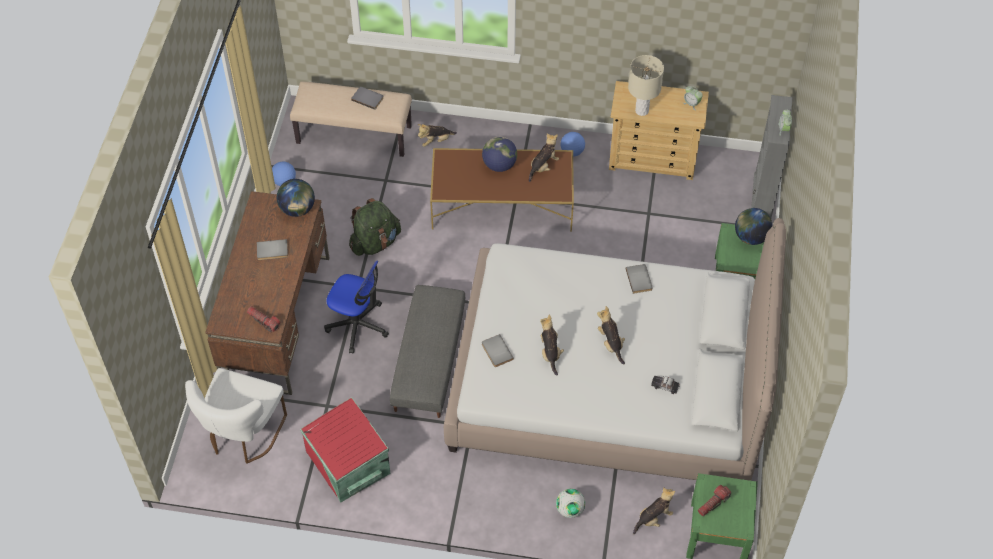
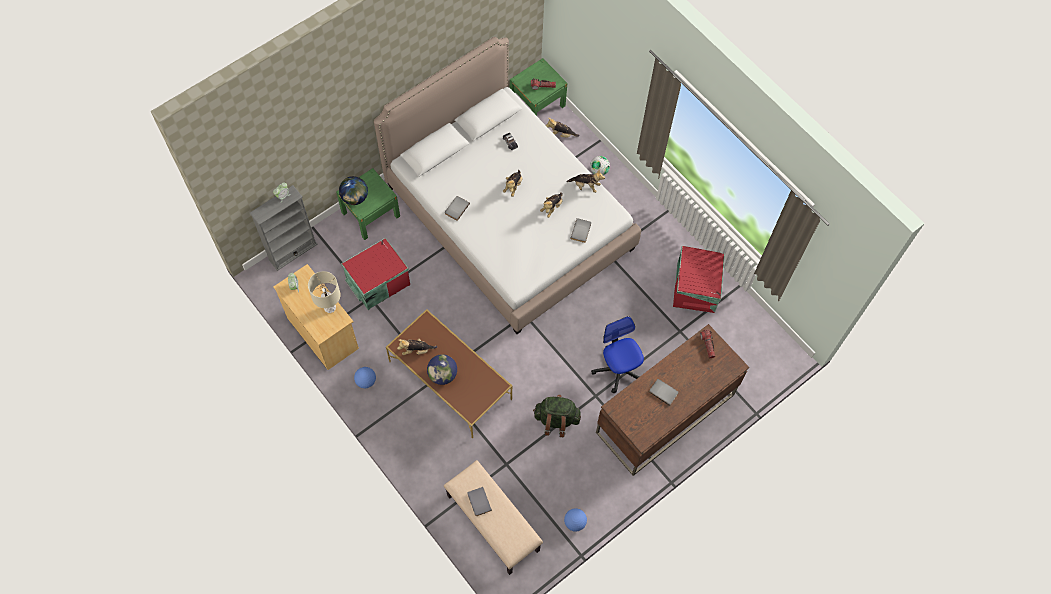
camera: 140 degrees left, 10 degrees up
white chair [185,368,287,464] -> none
globe [277,179,315,217] -> none
grey ottoman [390,285,465,418] -> none
plush toy [418,124,457,147] -> plush toy moved to [567,170,605,193]
none -> red storage box [341,238,410,310]

